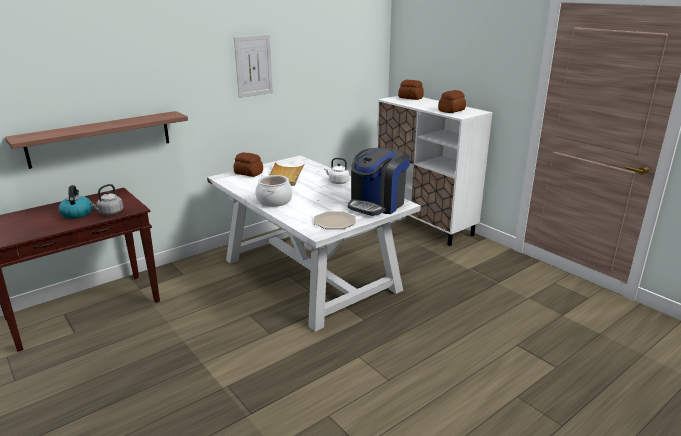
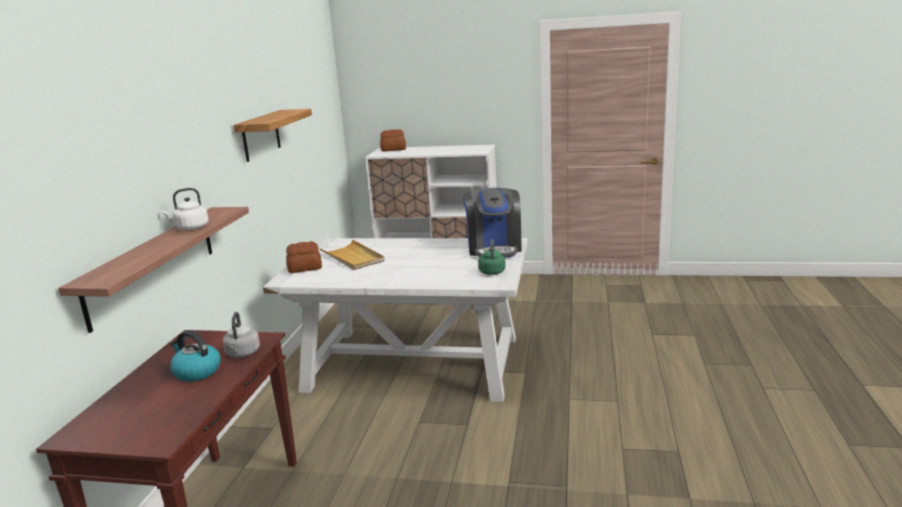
camera: 40 degrees left, 5 degrees down
picture [234,35,273,98] -> shelf [233,109,312,162]
cooking pot [255,175,292,207] -> none
plate [314,211,356,229] -> green kettle [478,239,506,275]
white kettle [324,158,349,184] -> white kettle moved to [161,188,208,230]
bread [438,90,466,113] -> none

